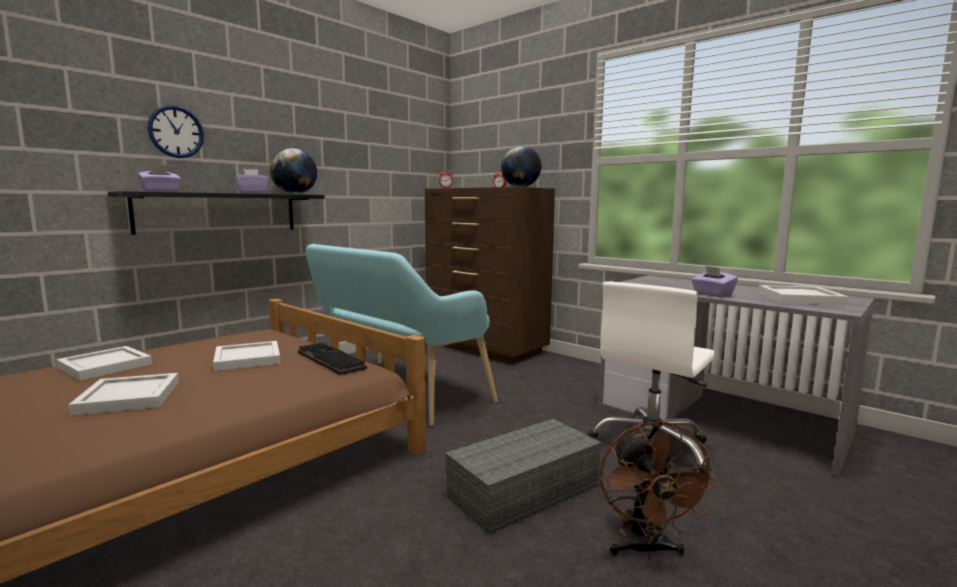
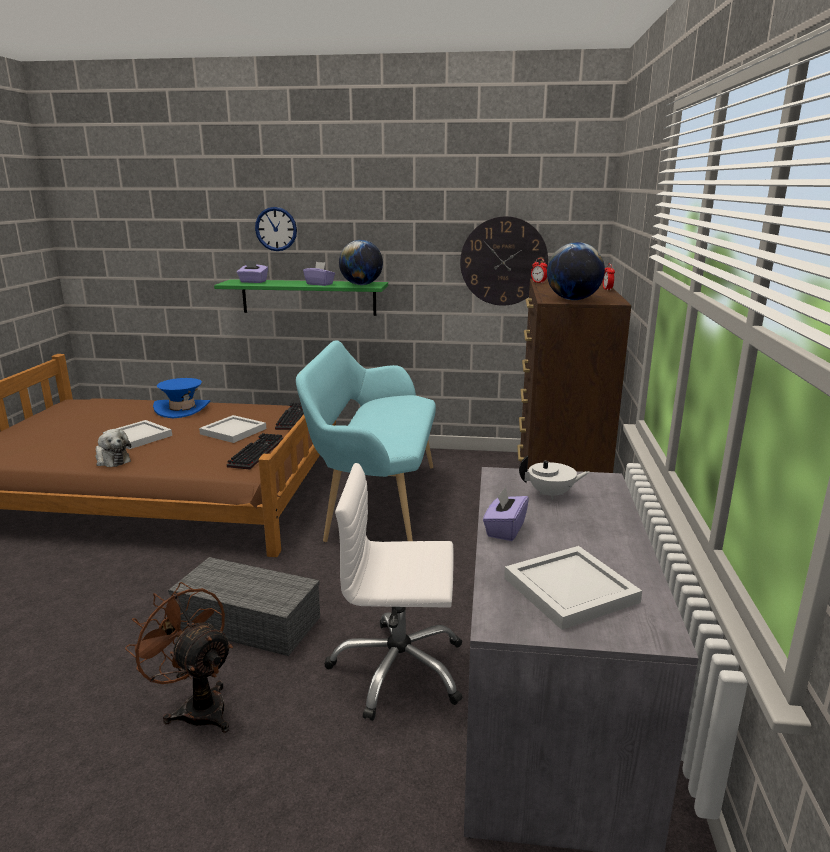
camera: 55 degrees right, 10 degrees up
white tray [56,346,152,381] -> blue hat [153,378,210,418]
black shelf [108,191,325,235] -> green shelf [214,279,388,316]
brown fan [599,420,720,559] -> brown fan turned 75 degrees clockwise [125,582,233,733]
none -> plush toy [96,429,131,467]
none -> keyboard [275,402,304,430]
none -> wall clock [460,216,548,306]
none -> white teapot [519,456,590,500]

